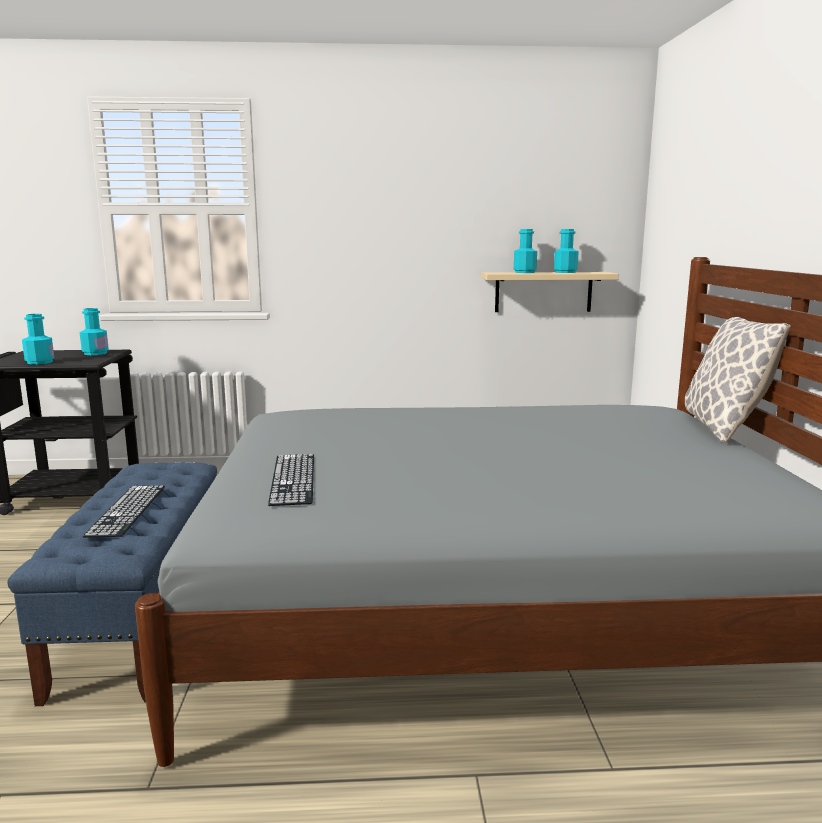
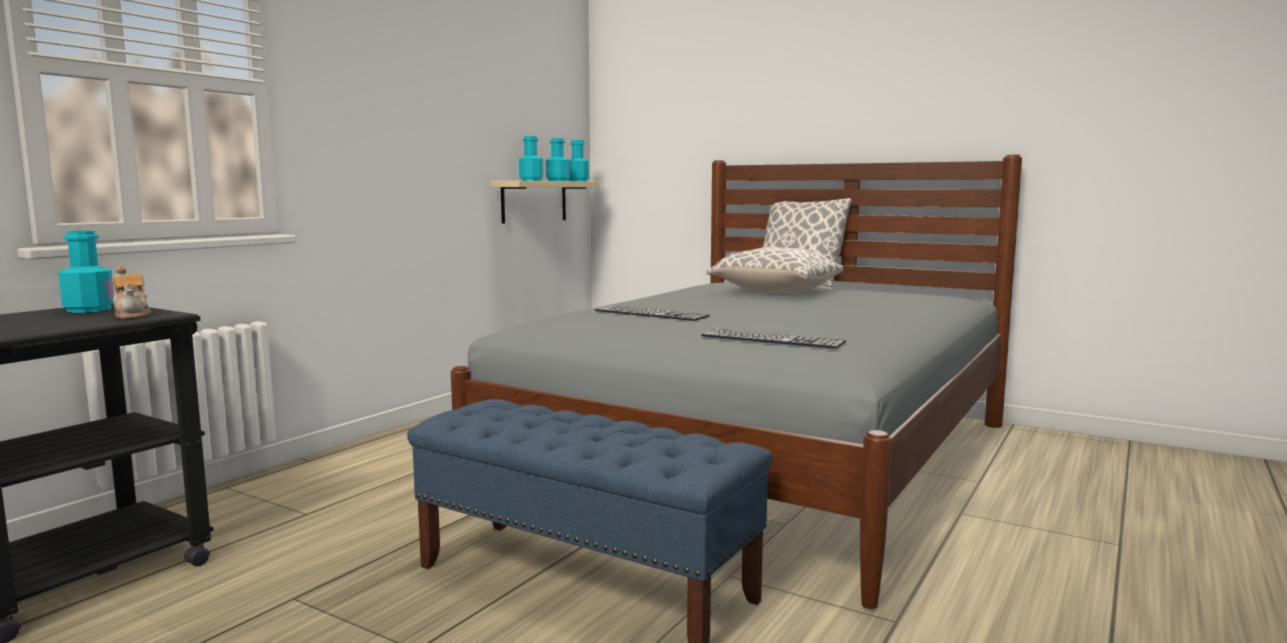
camera: 55 degrees left, 5 degrees down
turquoise bottle [22,314,54,365] -> turquoise bottle moved to [569,140,589,181]
keyboard [83,486,165,537] -> keyboard moved to [595,305,710,321]
none -> teapot [113,266,151,319]
none -> pillow [706,247,843,293]

